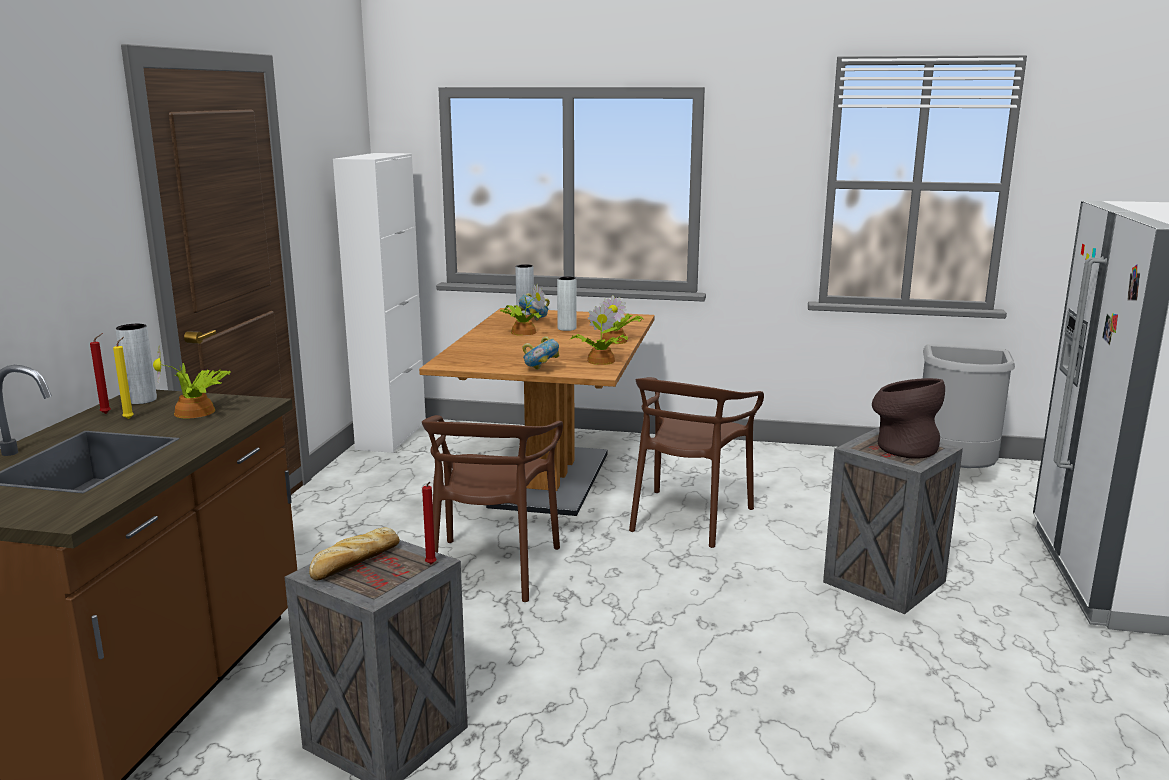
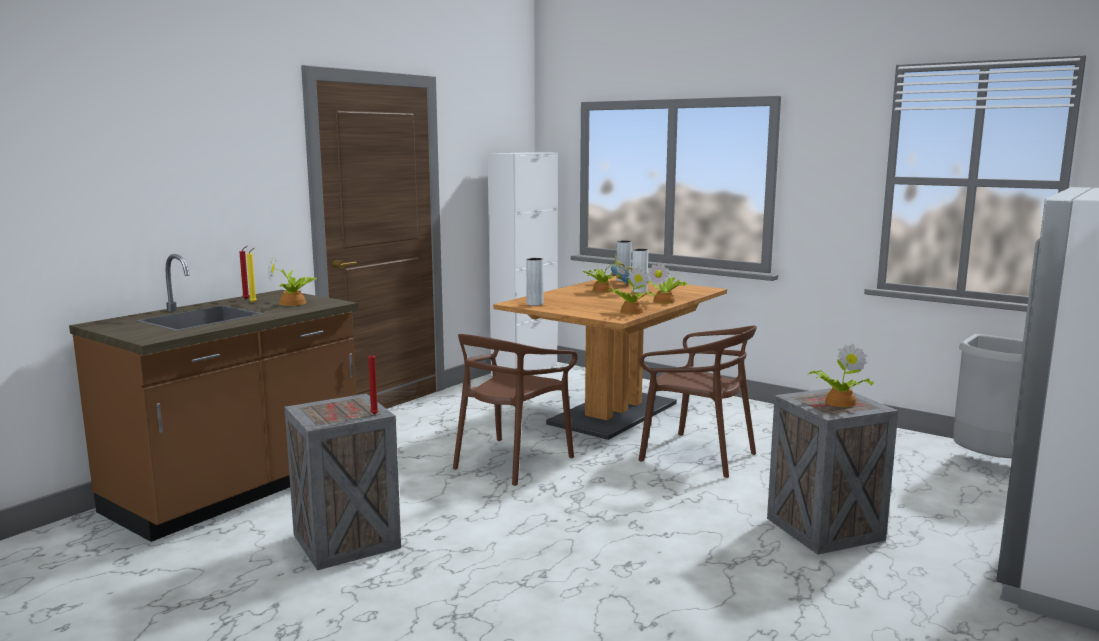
camera: 25 degrees right, 5 degrees down
grey vase [116,324,157,404] -> grey vase moved to [526,258,543,306]
bread [309,527,400,581] -> none
bowl [522,336,560,370] -> none
brown chair [629,377,764,548] -> brown chair turned 105 degrees counterclockwise [638,326,757,478]
brown vase [872,378,945,459] -> potted plant [809,344,874,407]

